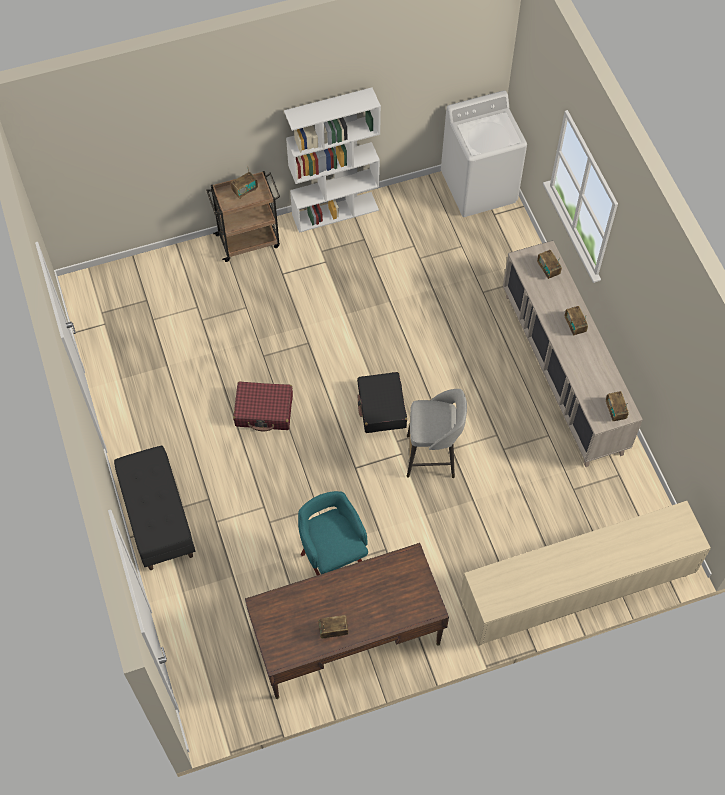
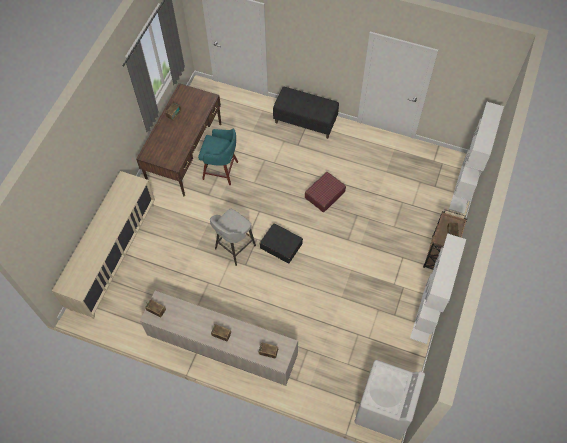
camera: 130 degrees right, 0 degrees up
none -> white bookcase [449,102,504,214]

